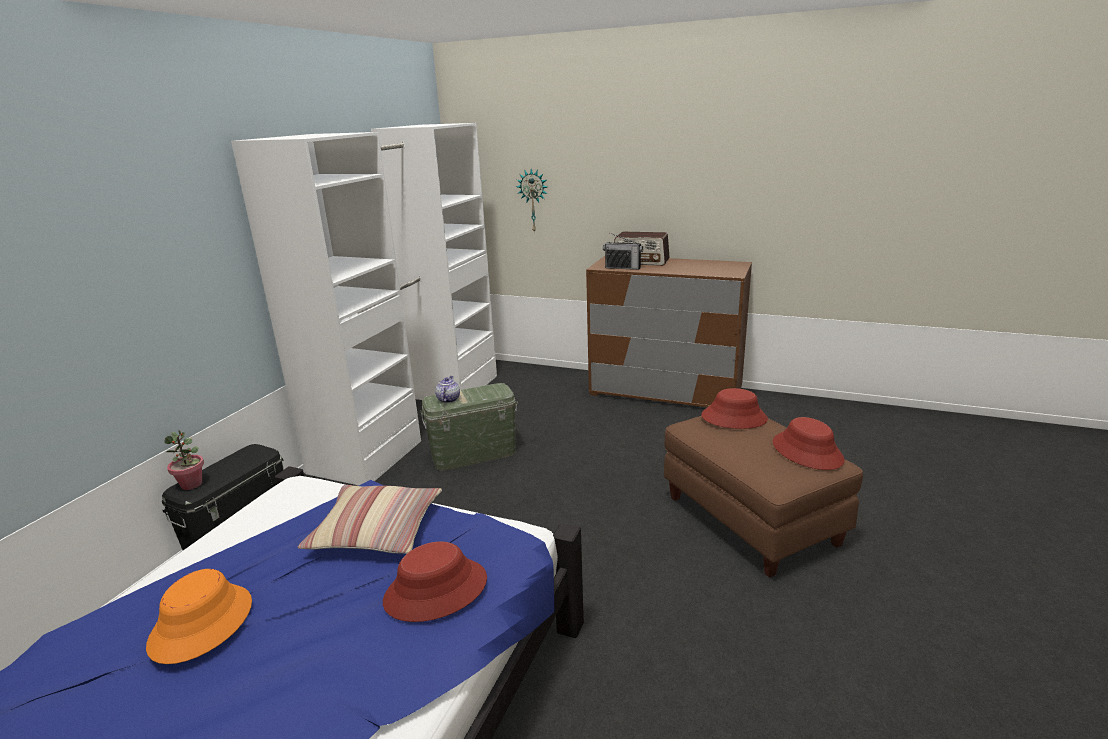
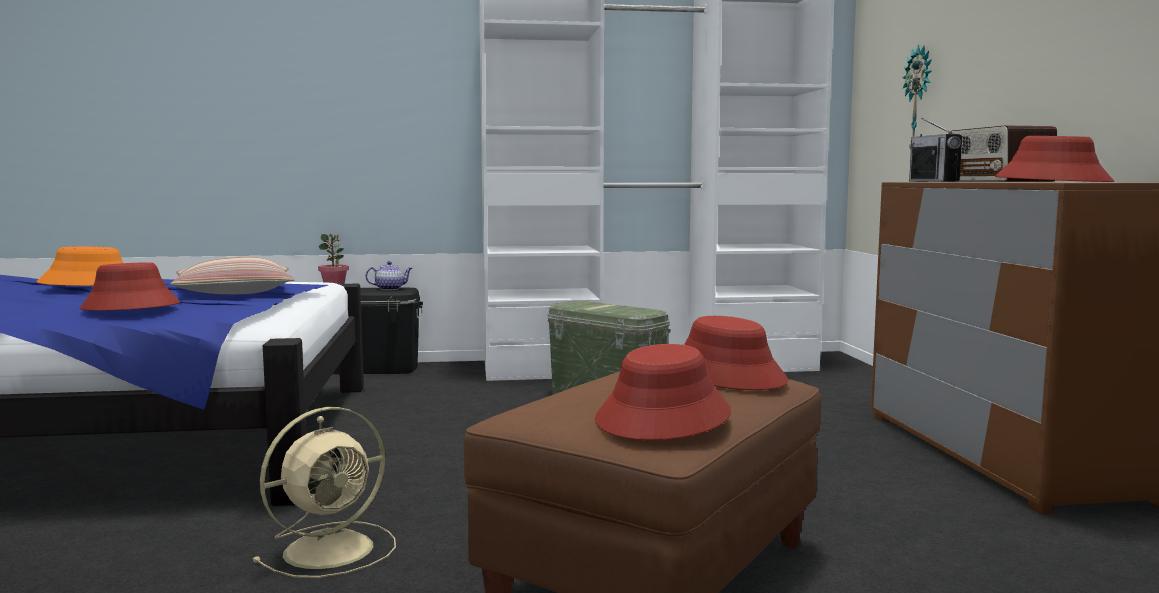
camera: 60 degrees right, 15 degrees down
teapot [435,376,460,403] -> teapot moved to [365,261,412,290]
none -> beige fan [252,407,396,578]
none -> red hat [995,136,1114,182]

